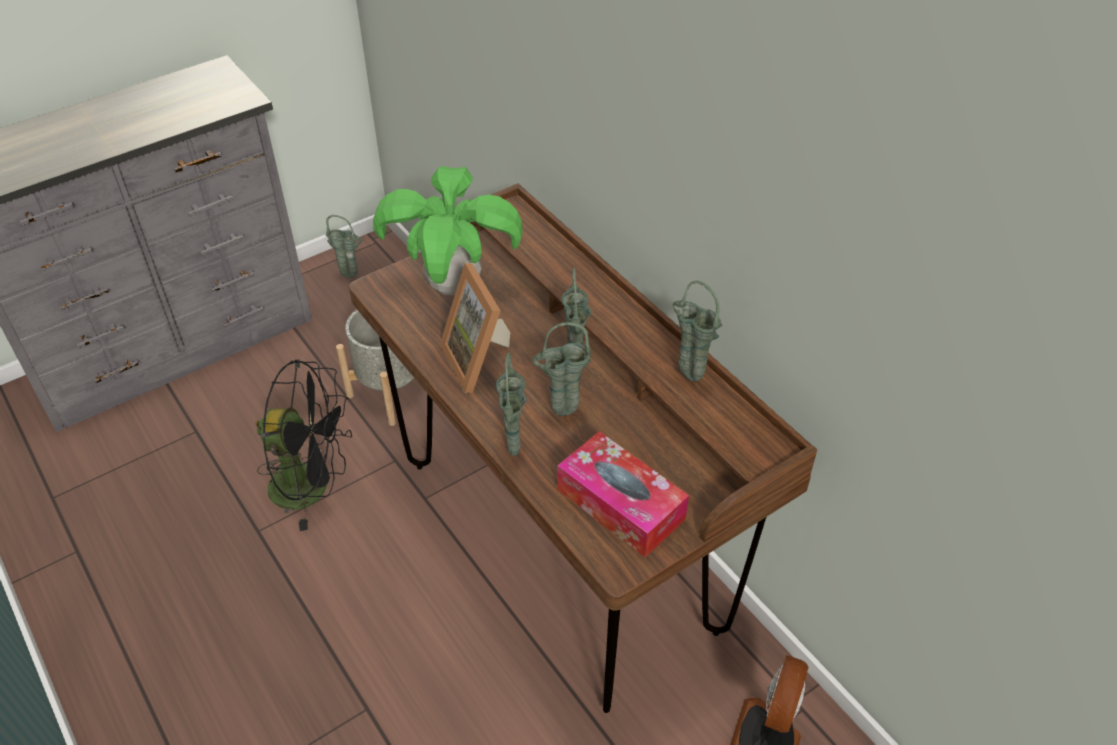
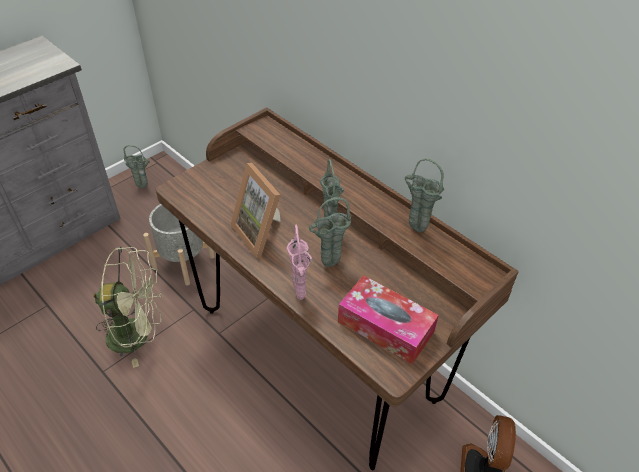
camera: 10 degrees left, 0 degrees up
black fan [255,360,352,531] -> green fan [93,247,163,368]
potted plant [373,166,523,295] -> none
green vase [496,353,527,456] -> pink vase [286,225,312,300]

